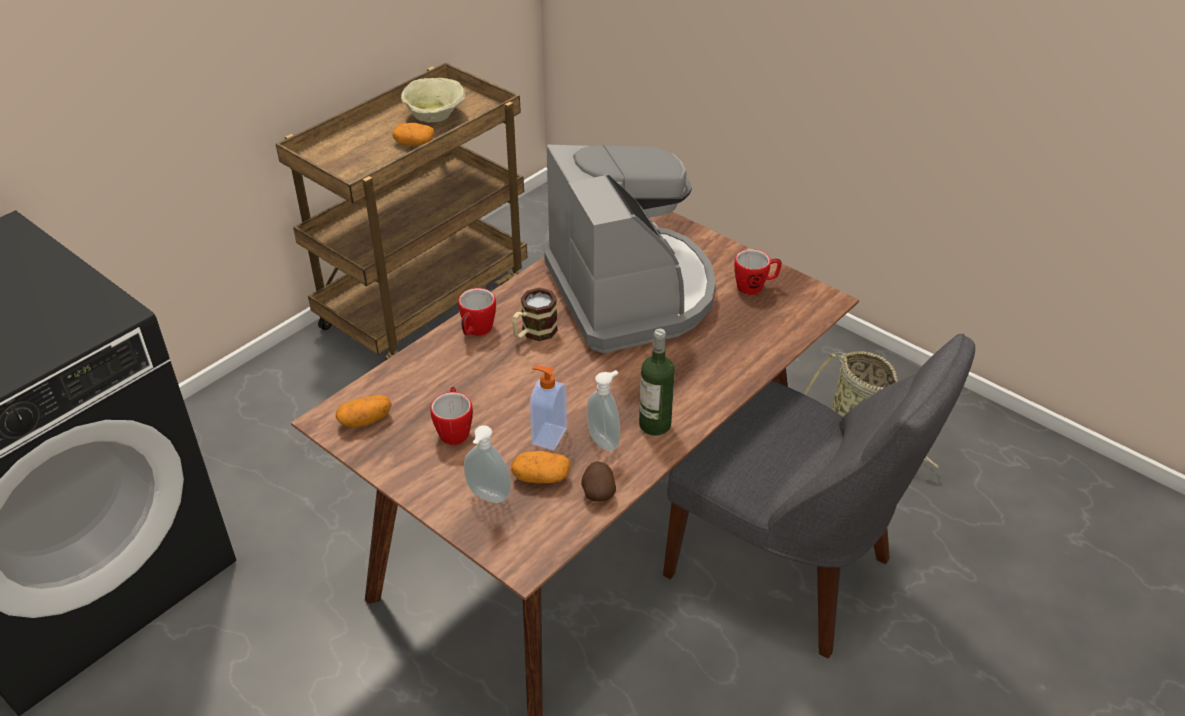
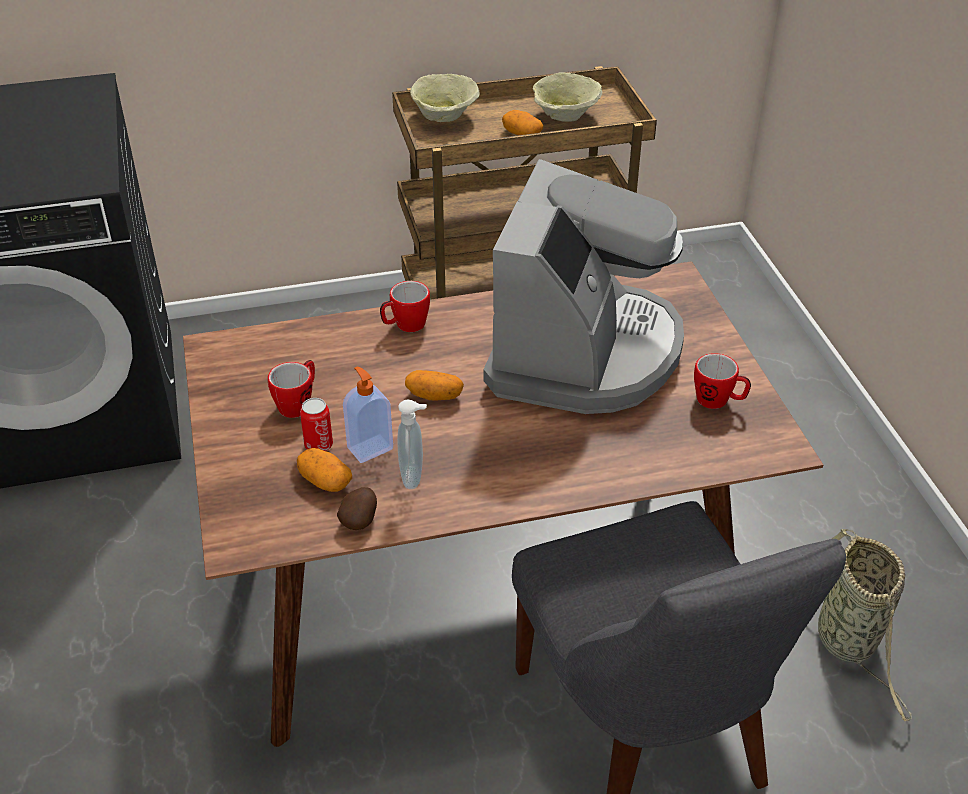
camera: 35 degrees right, 0 degrees up
potato [336,395,392,427] -> potato moved to [405,370,464,401]
soap dispenser [464,425,511,503] -> none
mug [512,288,558,341] -> none
bottle [639,329,675,436] -> none
none -> can [300,398,333,451]
none -> beige bowl [410,74,480,122]

